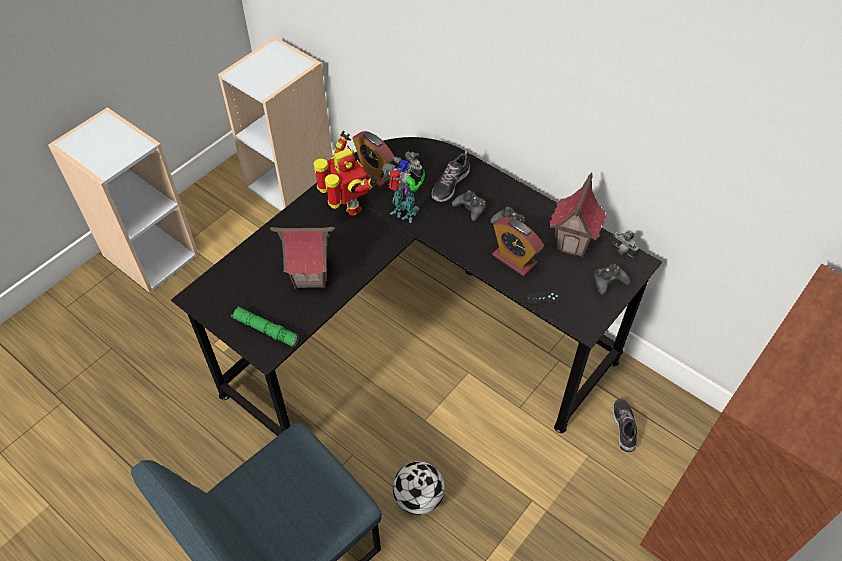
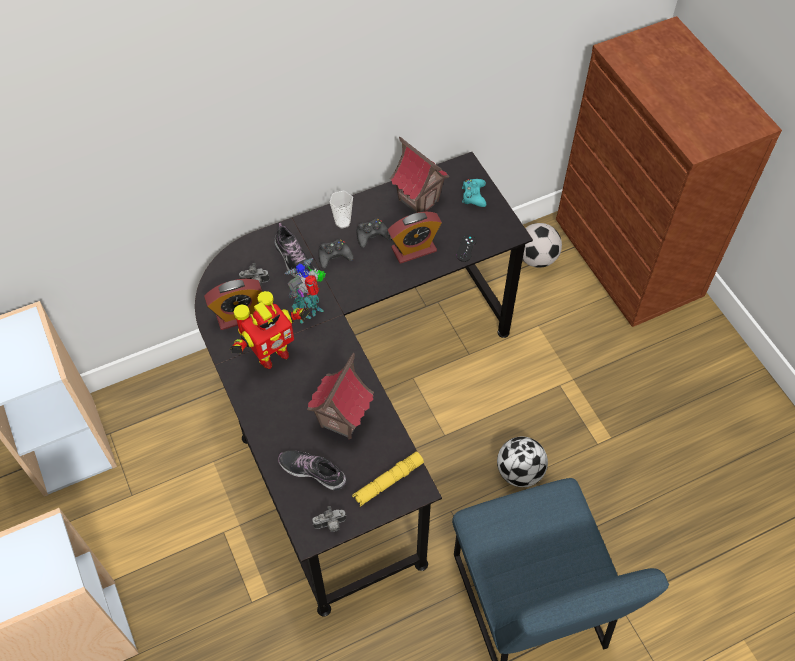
camera: 65 degrees left, 5 degrees up
green flashlight [231,306,299,347] -> yellow flashlight [352,452,424,506]
toy robot [314,131,377,216] -> toy robot turned 150 degrees clockwise [230,291,310,369]
black game controller [593,264,630,295] -> turquoise game controller [462,179,486,207]
shoe [612,398,637,452] -> shoe moved to [278,450,347,491]
camera [613,231,639,258] -> camera moved to [312,506,346,532]
none -> cup [330,191,353,228]
none -> football [523,223,562,268]

